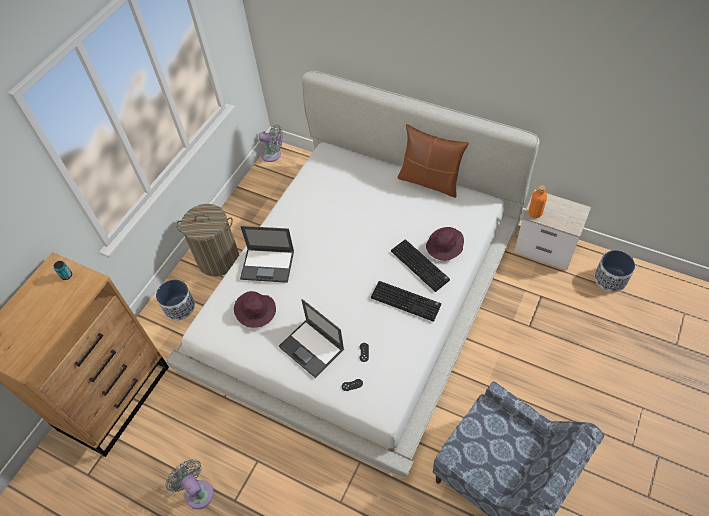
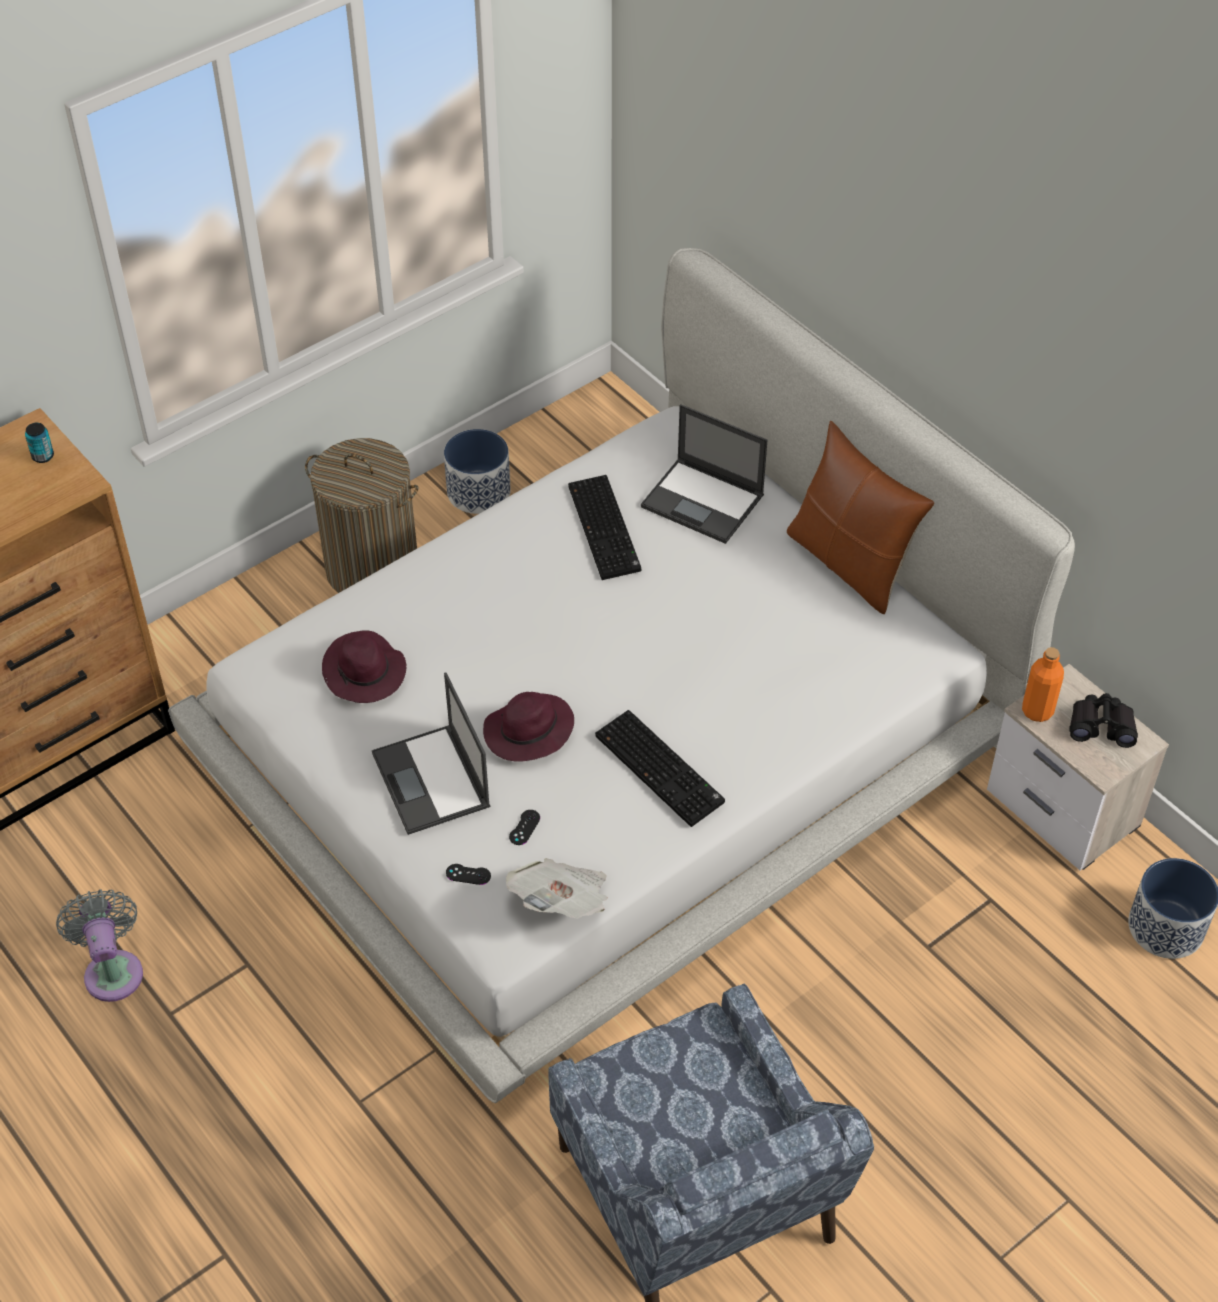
camera: 20 degrees right, 5 degrees down
planter [156,279,195,321] -> planter moved to [444,429,510,514]
laptop [240,226,294,283] -> laptop moved to [641,404,767,544]
grey fan [259,125,283,162] -> none
keyboard [391,239,450,292] -> keyboard moved to [568,475,641,580]
purple hat [426,227,464,261] -> purple hat moved to [483,692,574,762]
none -> newspaper [506,858,608,918]
none -> black binoculars [1069,693,1138,748]

